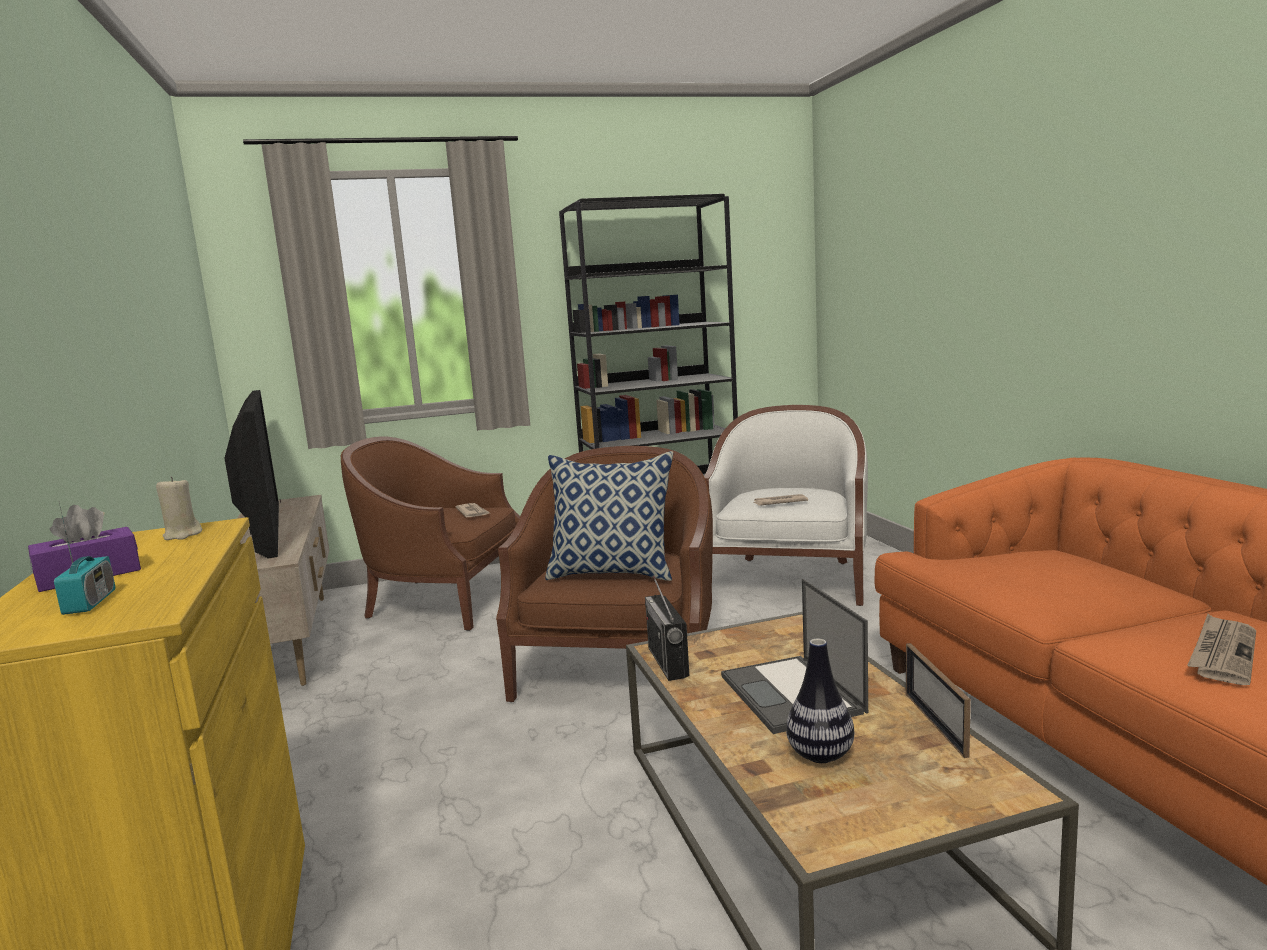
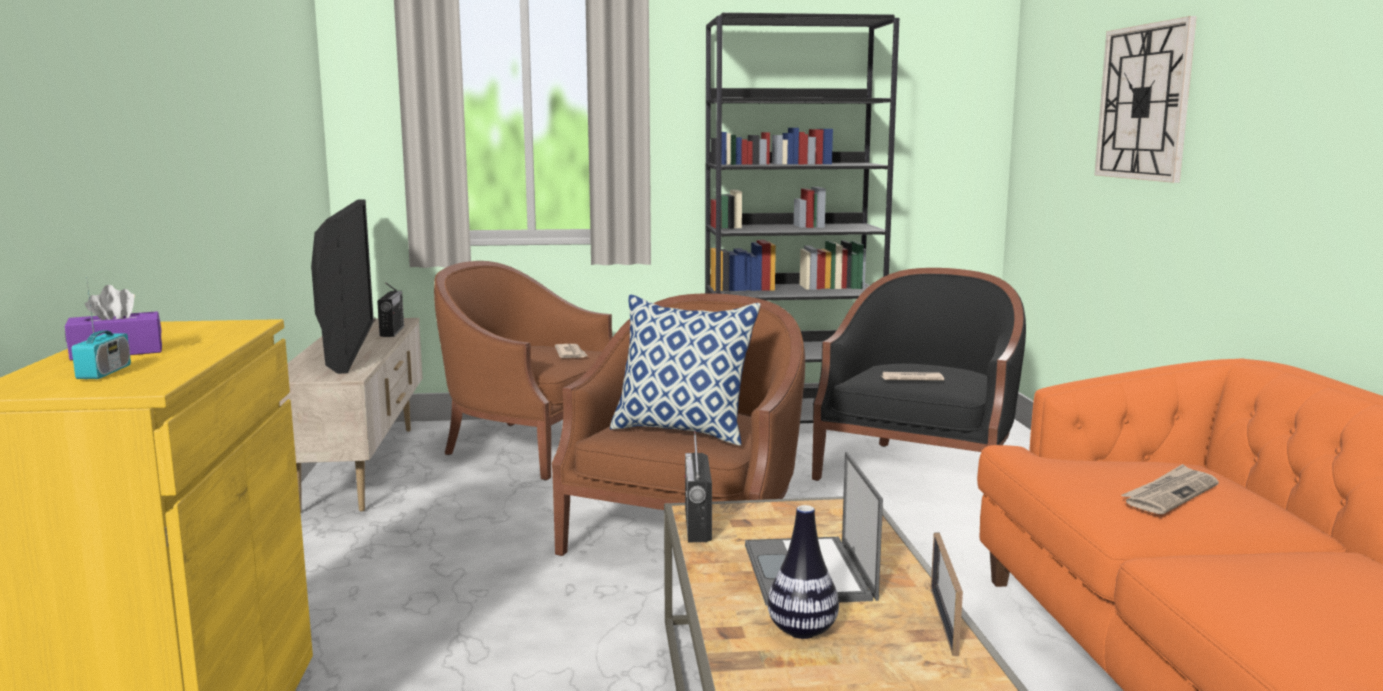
camera: 10 degrees right, 0 degrees up
beige candle [156,477,202,540] -> none
white armchair [704,405,868,606] -> black armchair [812,268,1026,481]
newspaper [1187,614,1256,685] -> newspaper moved to [1121,464,1219,514]
none -> radio [377,282,404,337]
none -> wall clock [1095,16,1197,183]

